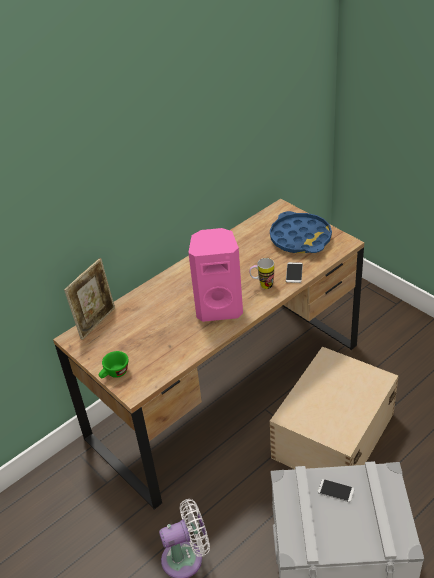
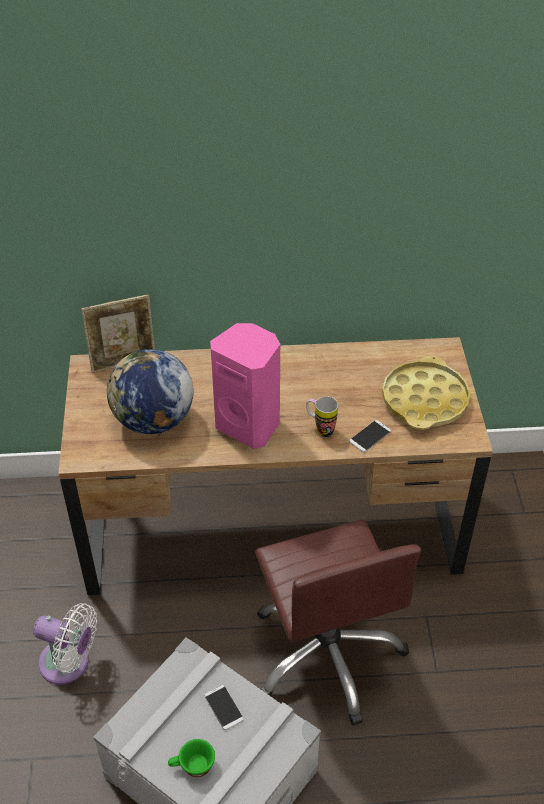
camera: 35 degrees right, 5 degrees up
green cup [99,351,128,378] -> green cup moved to [168,739,215,777]
blue tray [270,211,332,253] -> yellow tray [382,356,470,430]
beige storage box [270,347,399,469] -> brown office chair [255,519,421,725]
none -> globe [107,349,194,434]

